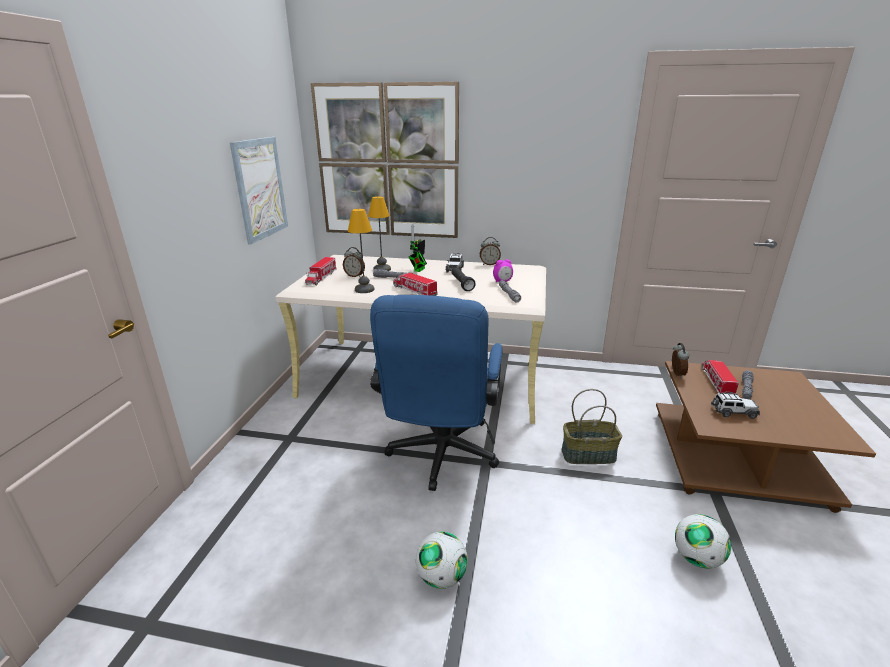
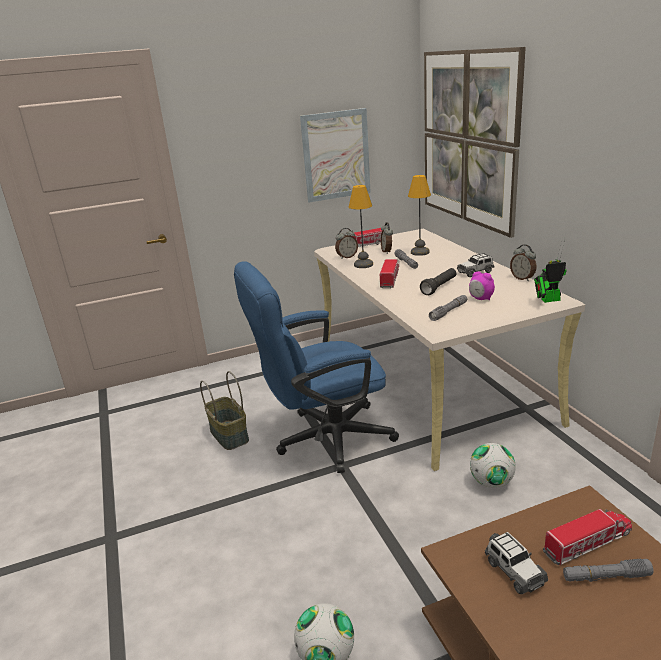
camera: 60 degrees right, 0 degrees up
toy robot [409,224,427,272] -> toy robot moved to [534,238,567,303]
football [416,531,468,589] -> football moved to [470,443,516,488]
basket [562,389,622,464] -> basket moved to [200,371,249,450]
alarm clock [672,343,689,378] -> alarm clock moved to [335,228,358,259]

